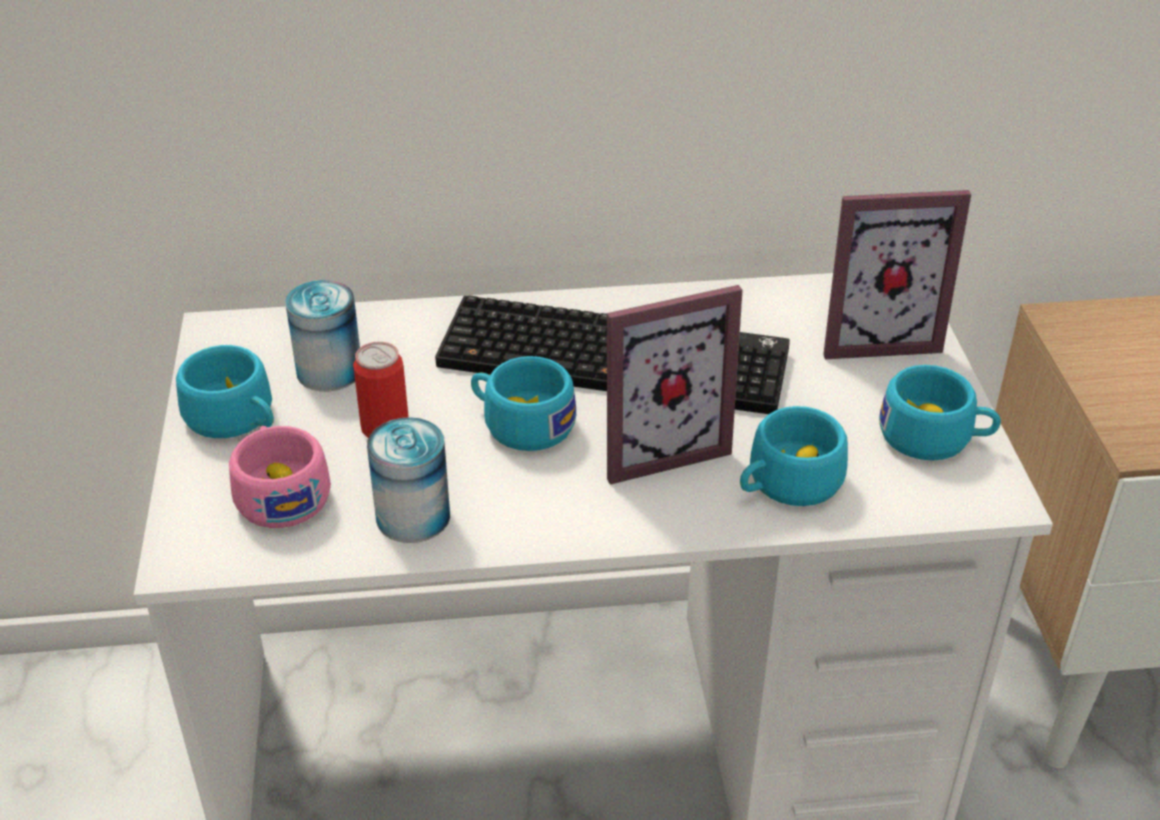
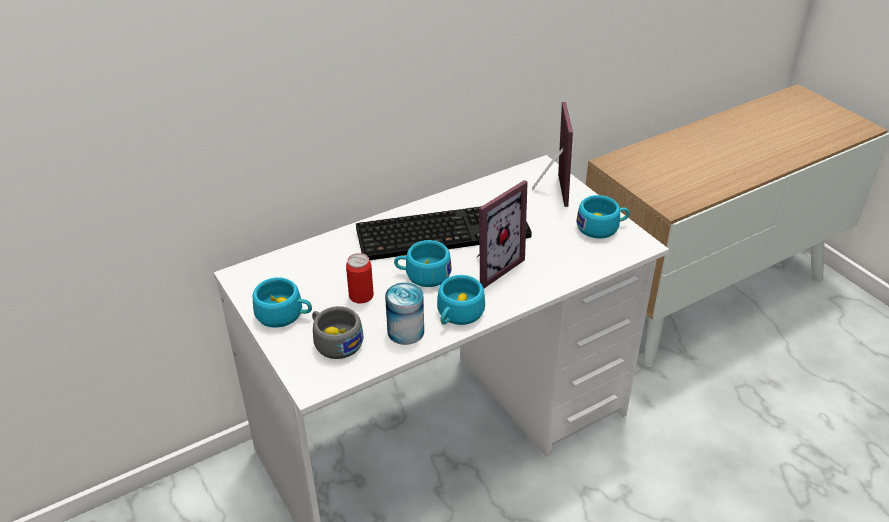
camera: 25 degrees left, 0 degrees up
pink cup [229,426,331,528] -> grey cup [312,306,364,359]
can [285,280,360,391] -> none
turquoise cup [740,406,848,506] -> turquoise cup moved to [437,275,485,325]
picture frame [823,190,971,359] -> picture frame turned 60 degrees counterclockwise [532,102,573,207]

